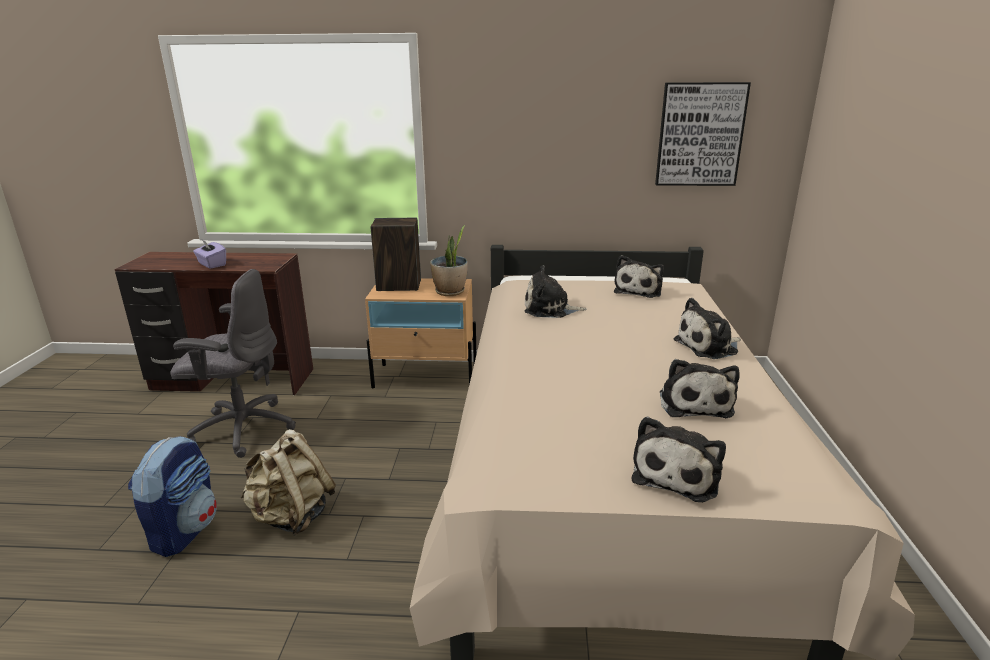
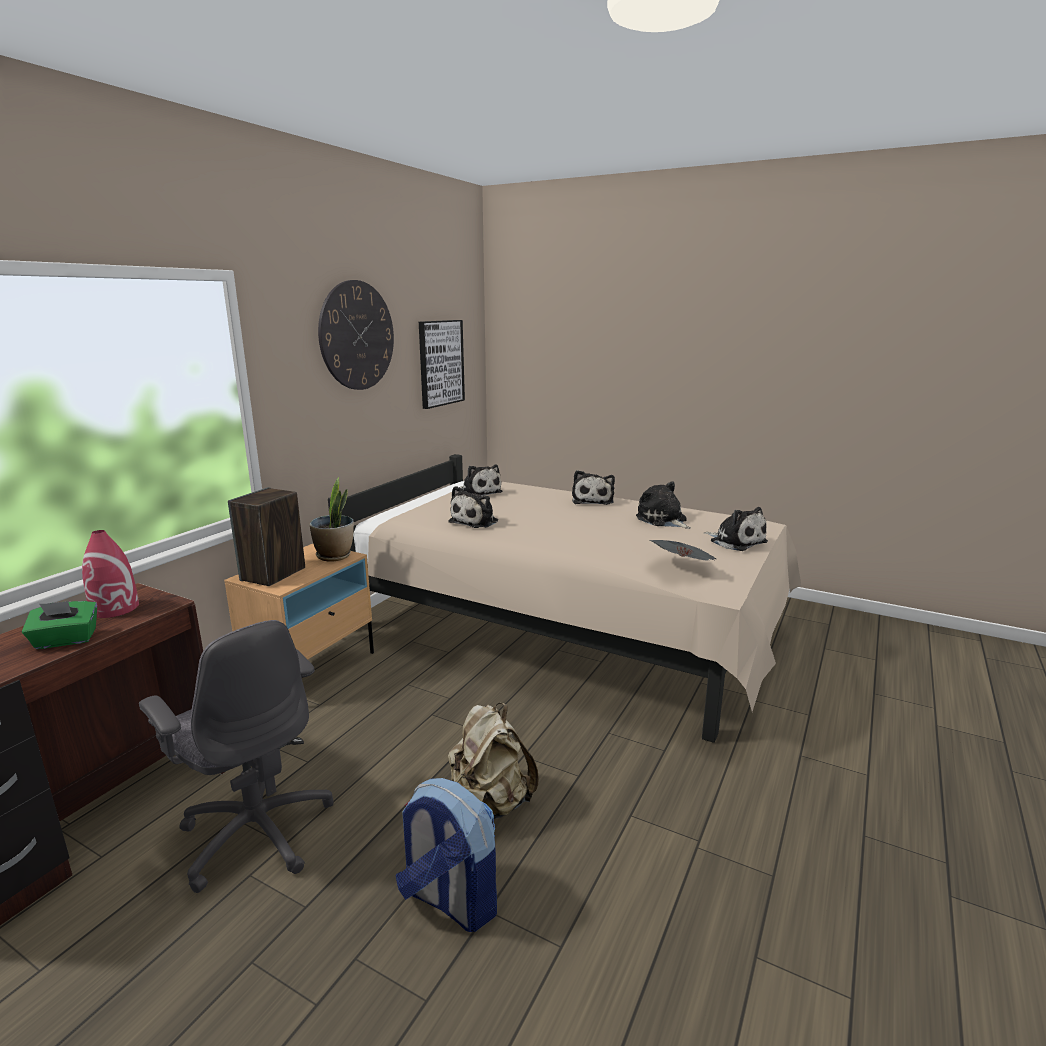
camera: 65 degrees left, 5 degrees down
grey office chair [170,269,296,458] -> grey office chair turned 105 degrees clockwise [139,620,334,893]
purple tissue box [193,240,226,269] -> green tissue box [22,601,97,649]
plush toy [660,359,740,418] -> plush toy turned 150 degrees counterclockwise [636,481,691,529]
none -> red vase [82,530,139,618]
none -> wall clock [318,280,394,390]
none -> newspaper [649,540,716,561]

